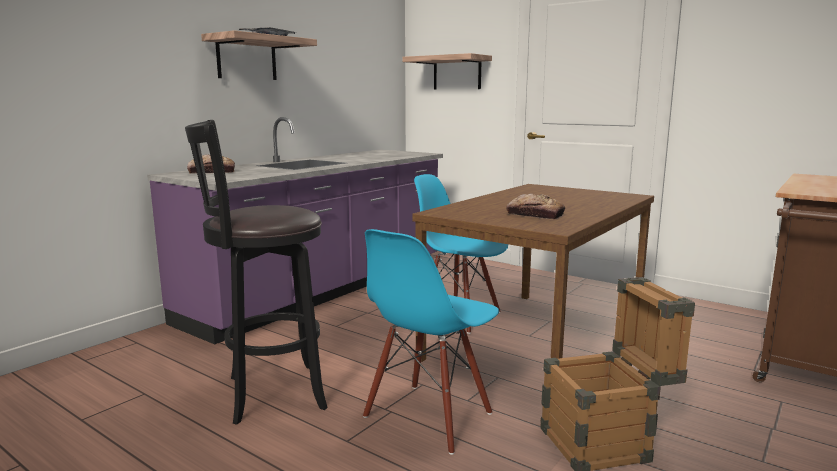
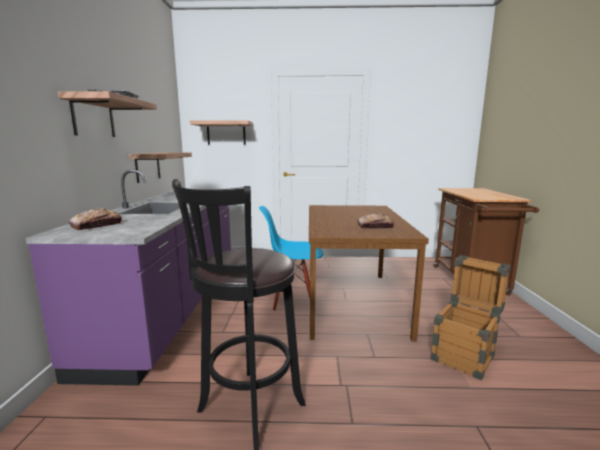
camera: 35 degrees left, 0 degrees up
blue chair [363,229,499,455] -> none
none -> shelf [129,153,192,183]

